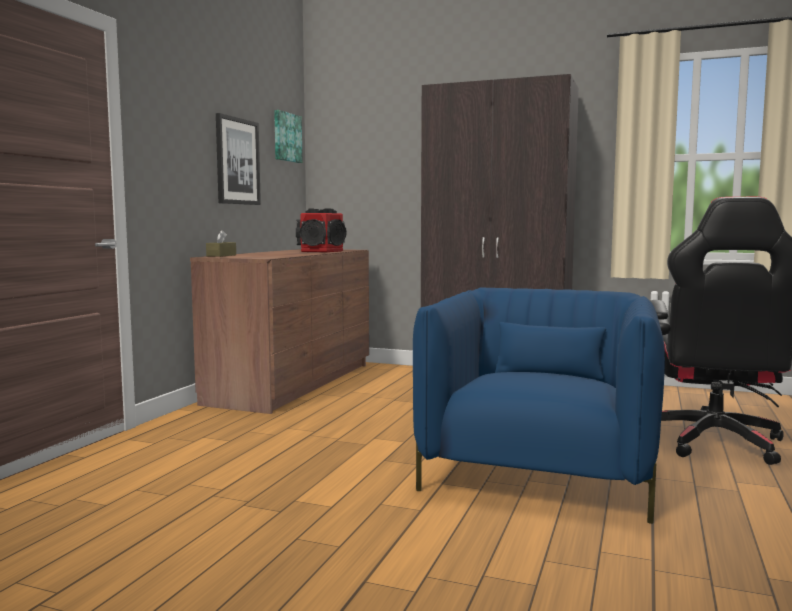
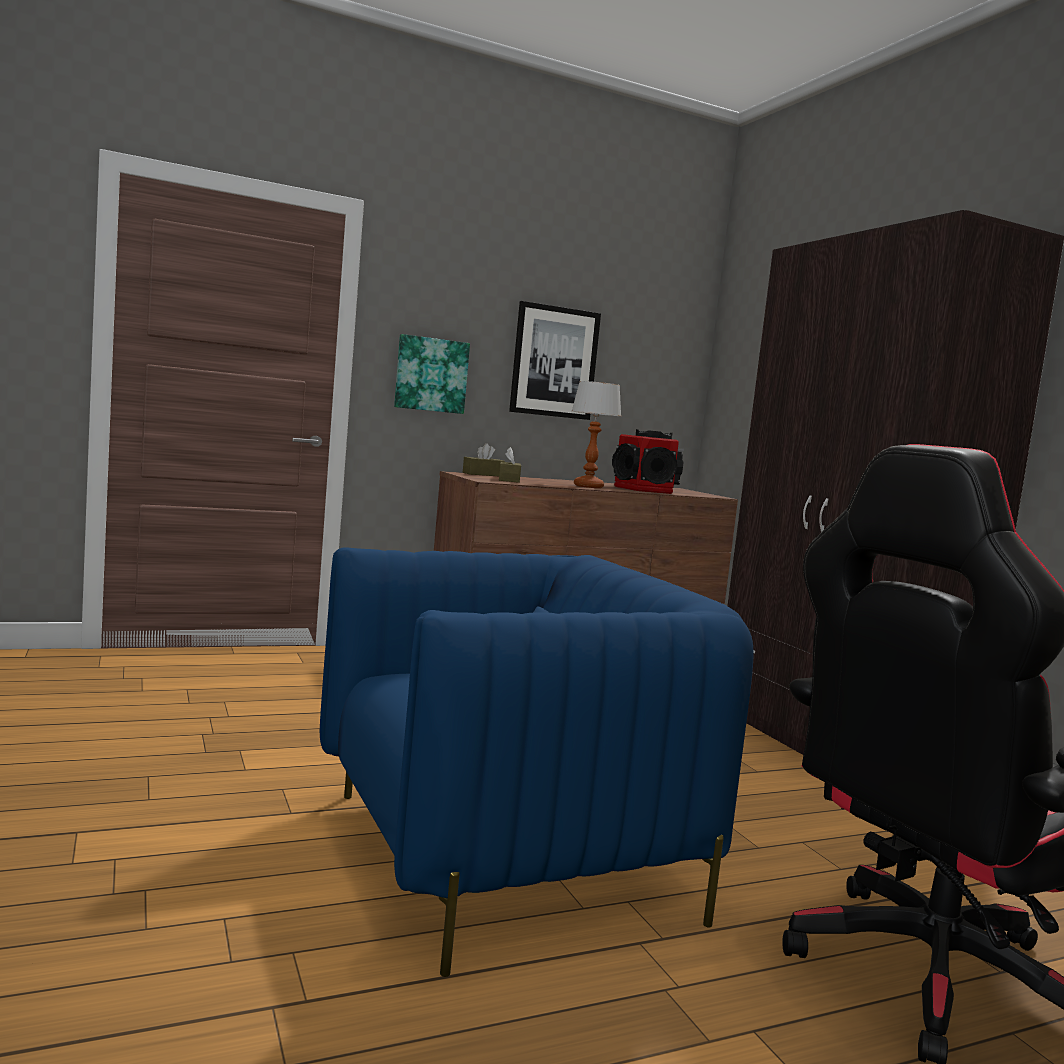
camera: 45 degrees right, 0 degrees up
picture [274,110,302,163] -> picture moved to [394,334,470,414]
none -> brown tissue box [499,447,521,483]
none -> table lamp [572,381,621,488]

